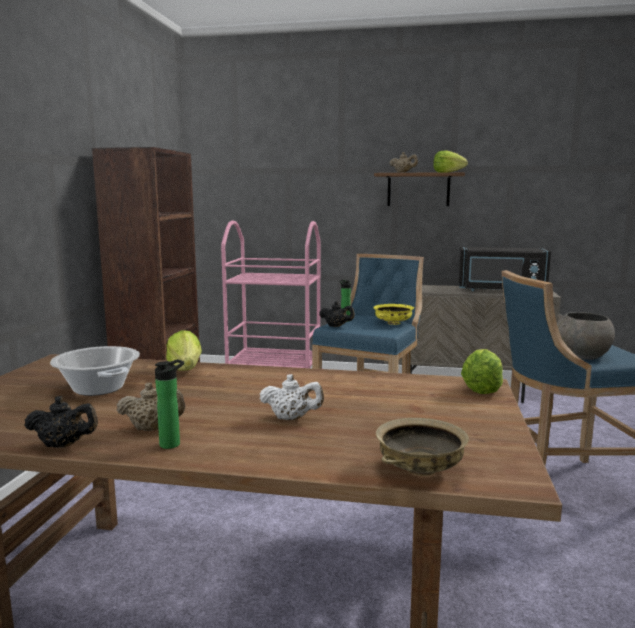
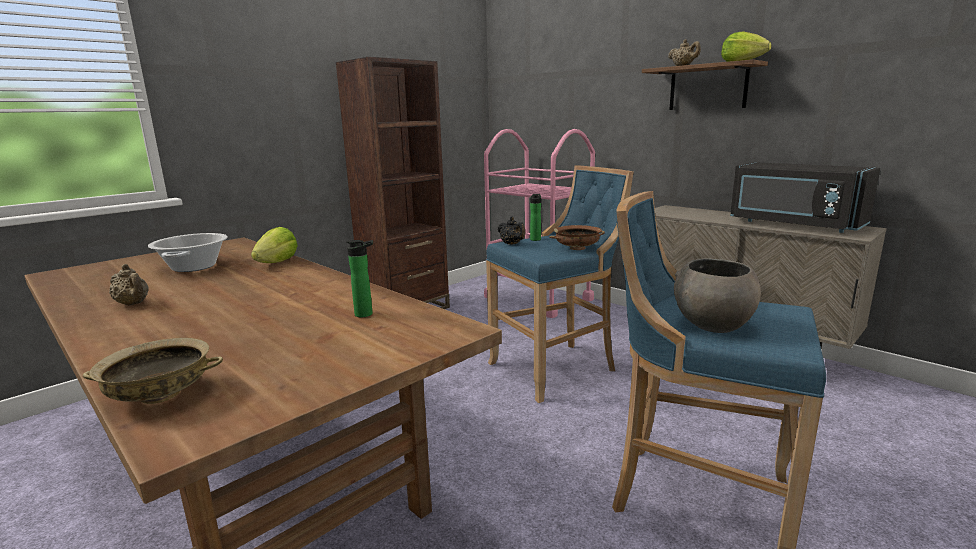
camera: 35 degrees right, 5 degrees up
black teapot [24,396,98,448] -> none
bottle [155,359,184,449] -> bottle moved to [346,240,373,317]
white teapot [260,374,324,420] -> none
yellow bowl [373,304,414,325] -> brown bowl [549,225,605,250]
lettuce [461,349,503,394] -> none

